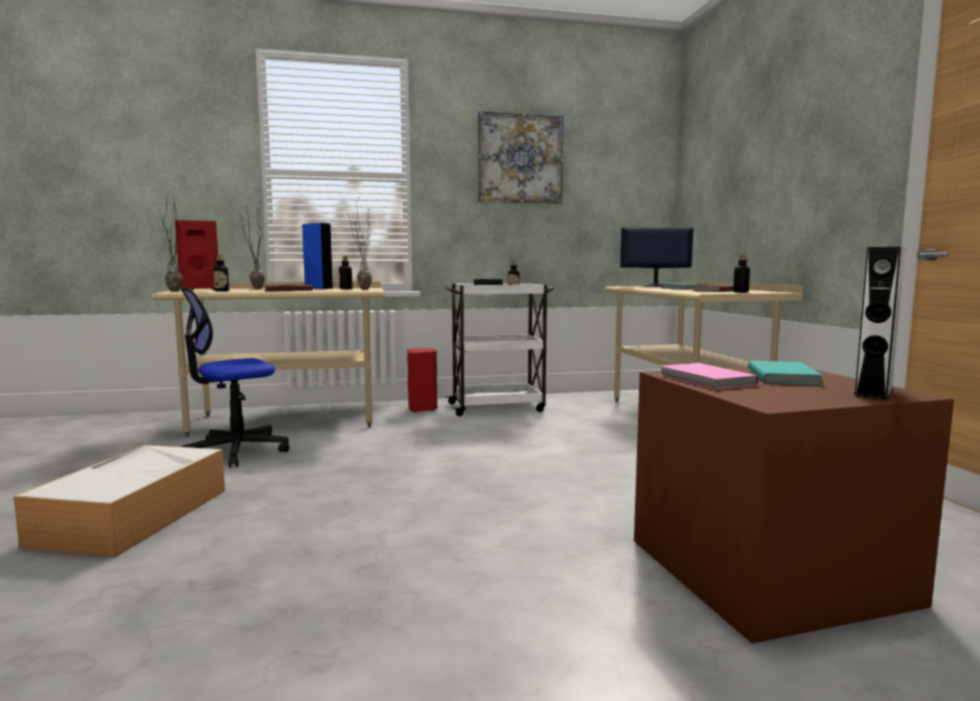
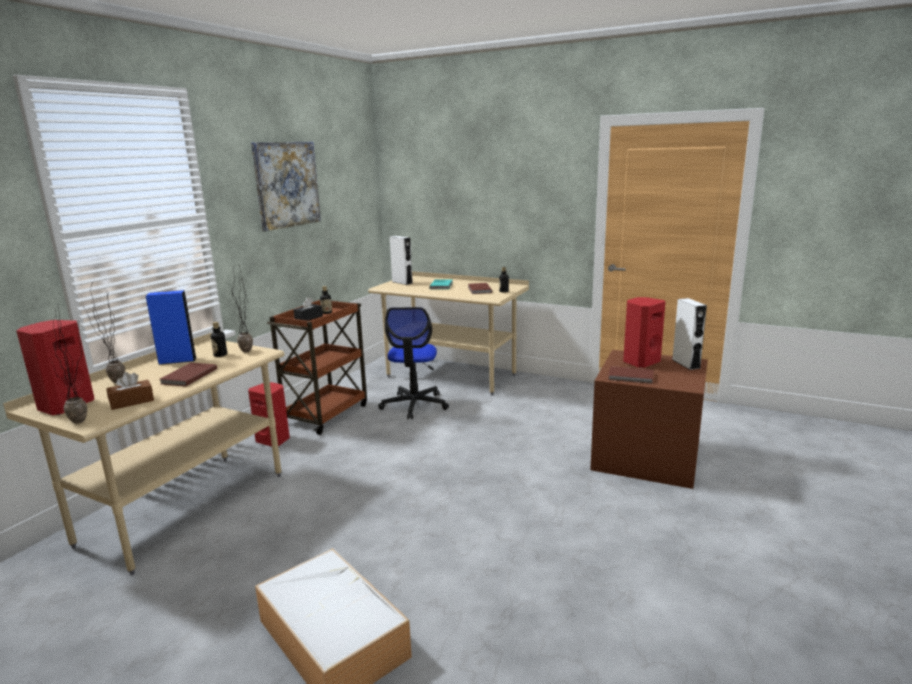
camera: 50 degrees left, 10 degrees up
office chair [180,287,289,468] -> office chair moved to [378,307,449,419]
bottle [213,255,229,291] -> brown tissue box [106,372,154,410]
white cart [445,283,554,416] -> brown cart [267,300,367,435]
monitor [620,227,693,287] -> white speaker [390,236,413,285]
pink book [659,363,759,389] -> brown book [608,366,653,384]
turquoise book [748,361,824,385] -> red speaker [623,297,665,368]

